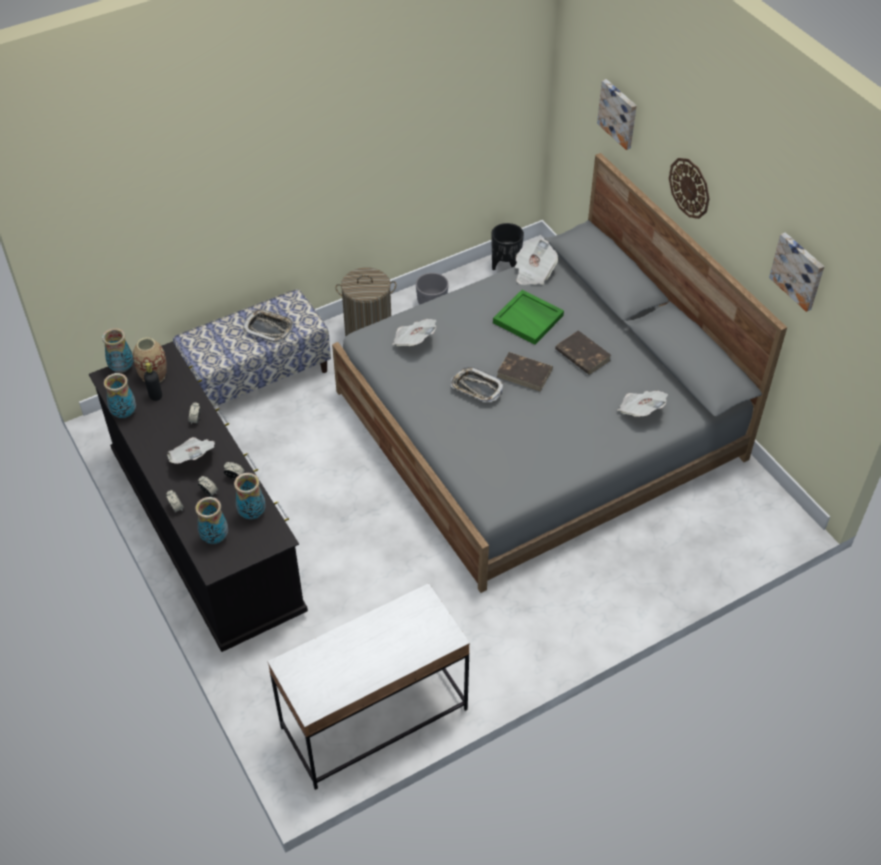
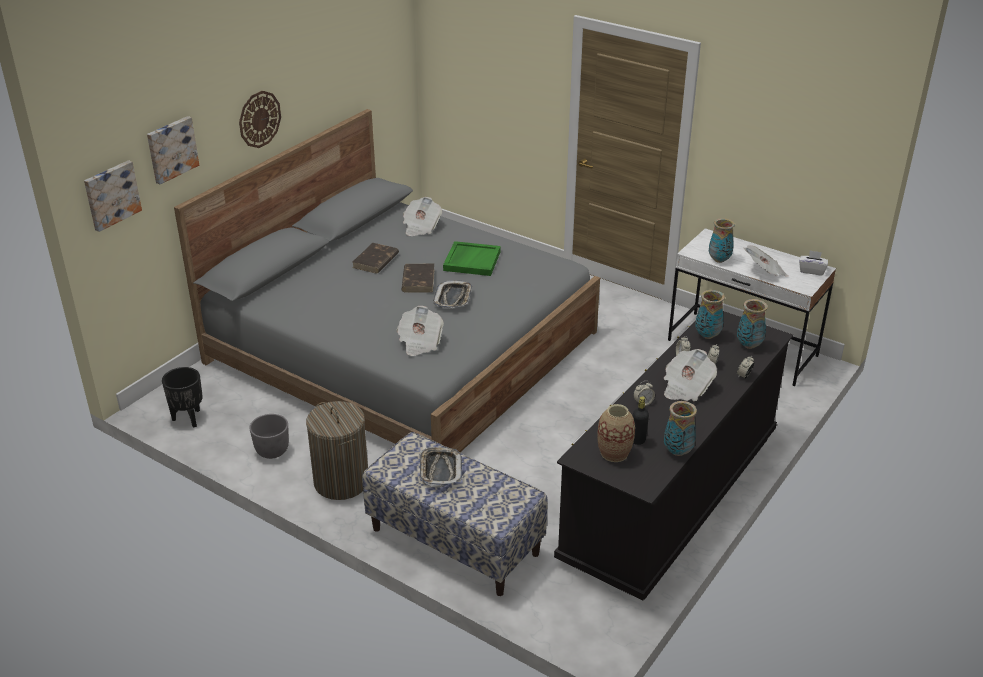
camera: 115 degrees left, 15 degrees down
vase [102,328,134,373] -> vase moved to [709,218,735,263]
green tray [493,290,564,345] -> green tray moved to [443,241,501,276]
newspaper [515,239,558,285] -> newspaper moved to [744,245,788,277]
picture [769,232,824,312] -> picture moved to [84,160,142,232]
none -> white tissue box [799,250,828,276]

